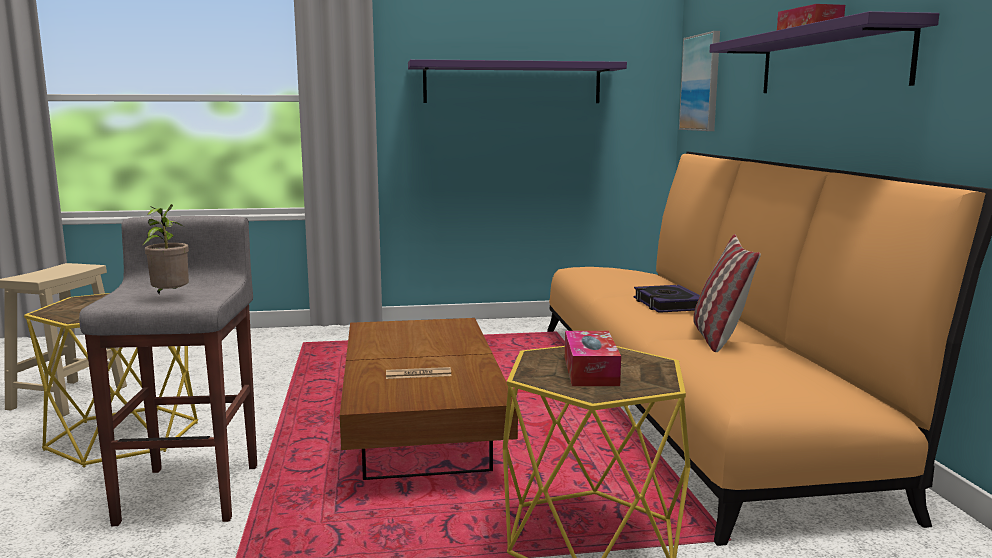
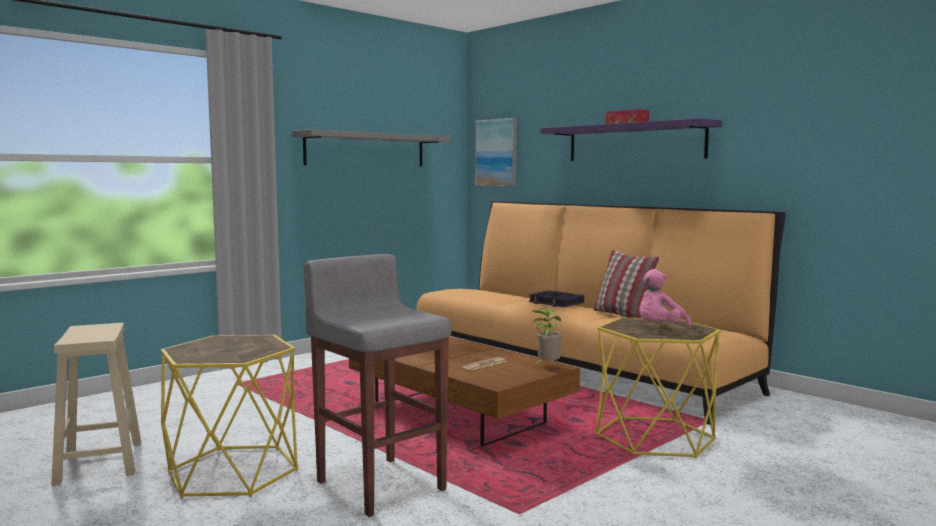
camera: 35 degrees left, 5 degrees down
potted plant [143,204,189,294] -> potted plant moved to [532,308,562,364]
purple shelf [408,59,627,103] -> grey shelf [292,129,451,167]
tissue box [565,331,621,386] -> pink plush toy [639,269,691,326]

